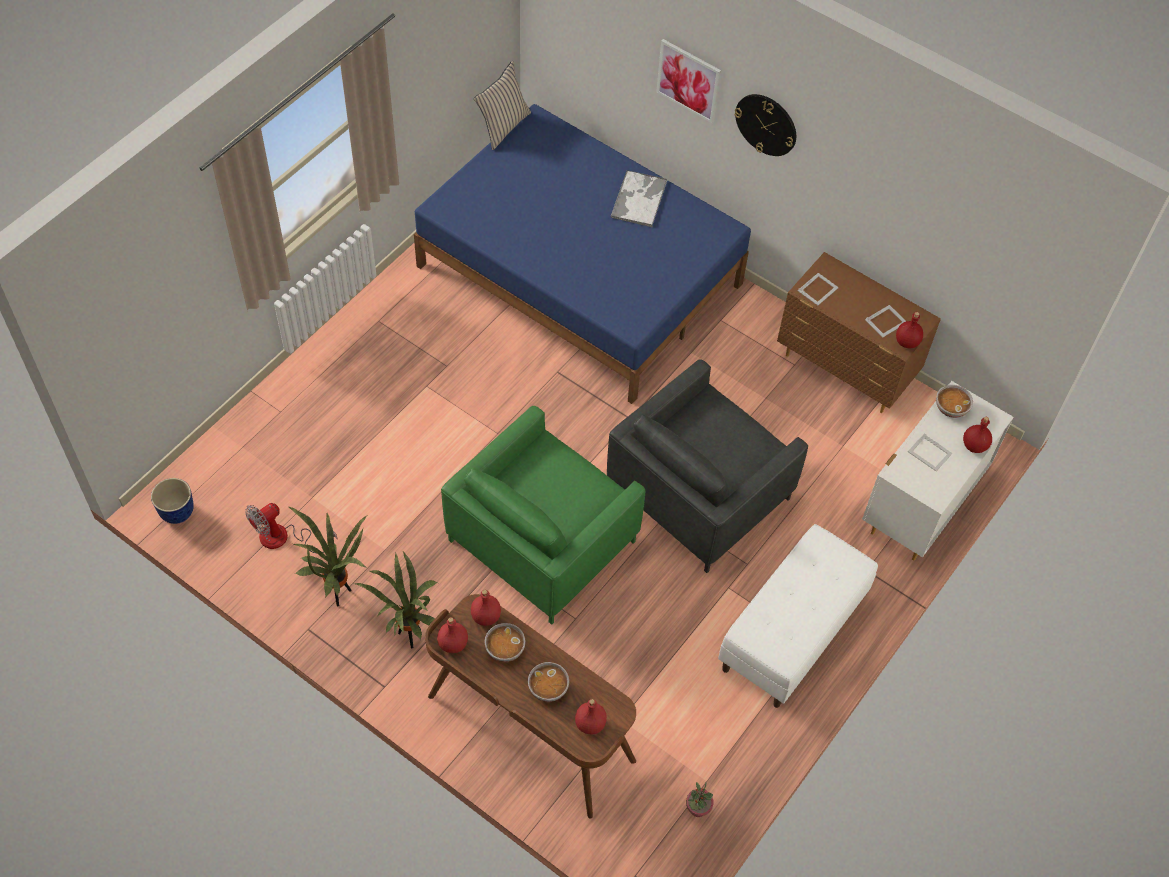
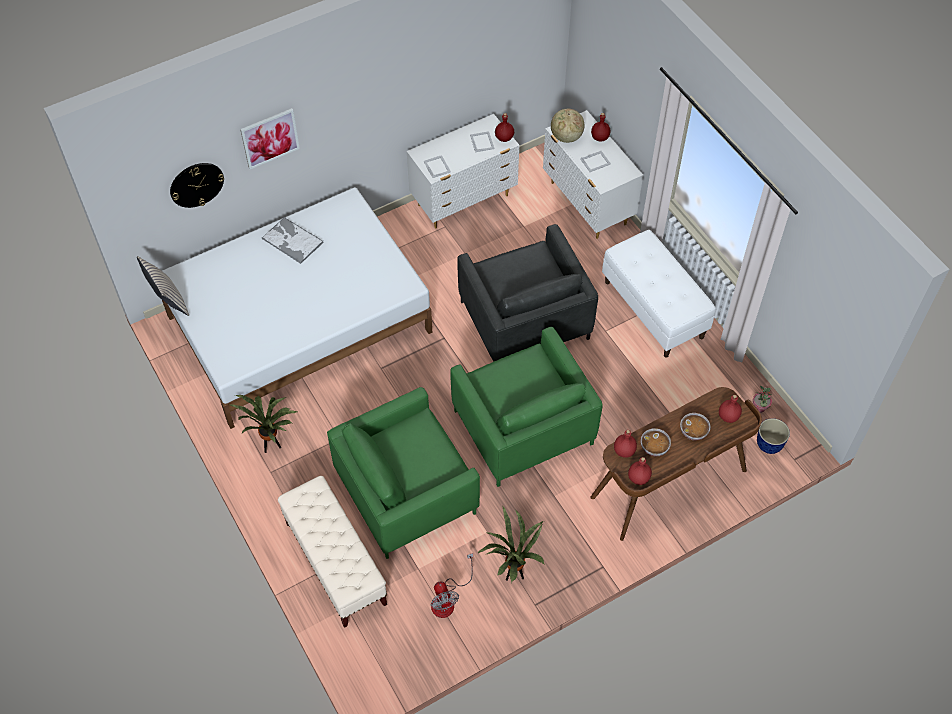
camera: 65 degrees left, 0 degrees up
planter [151,478,194,524] -> planter moved to [757,418,790,454]
potted plant [354,552,438,648] -> potted plant moved to [231,395,298,453]
blue bed [414,104,751,404] -> white bed [162,187,432,429]
wall clock [734,94,796,156] -> wall clock moved to [170,163,224,208]
brown dresser [777,252,941,413] -> white dresser [407,114,520,228]
bowl [936,385,973,418] -> globe [551,109,585,143]
none -> beige bench [278,476,387,628]
none -> green armchair [327,387,480,559]

